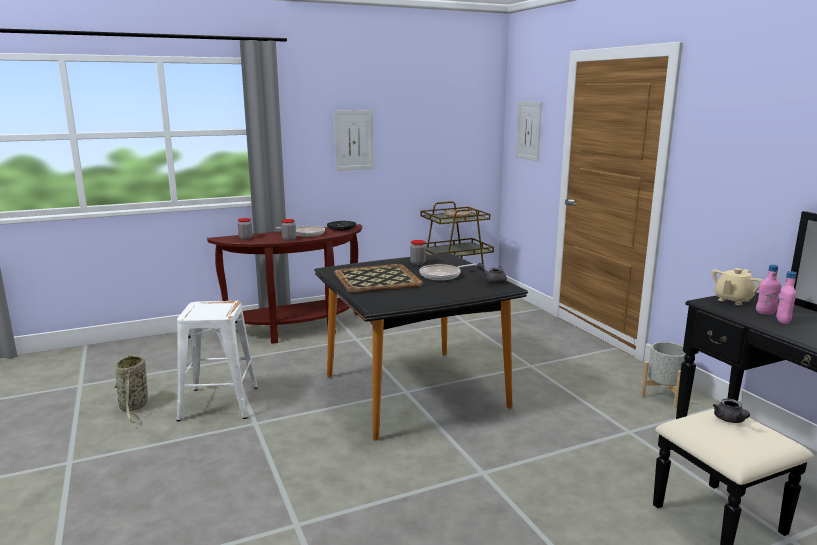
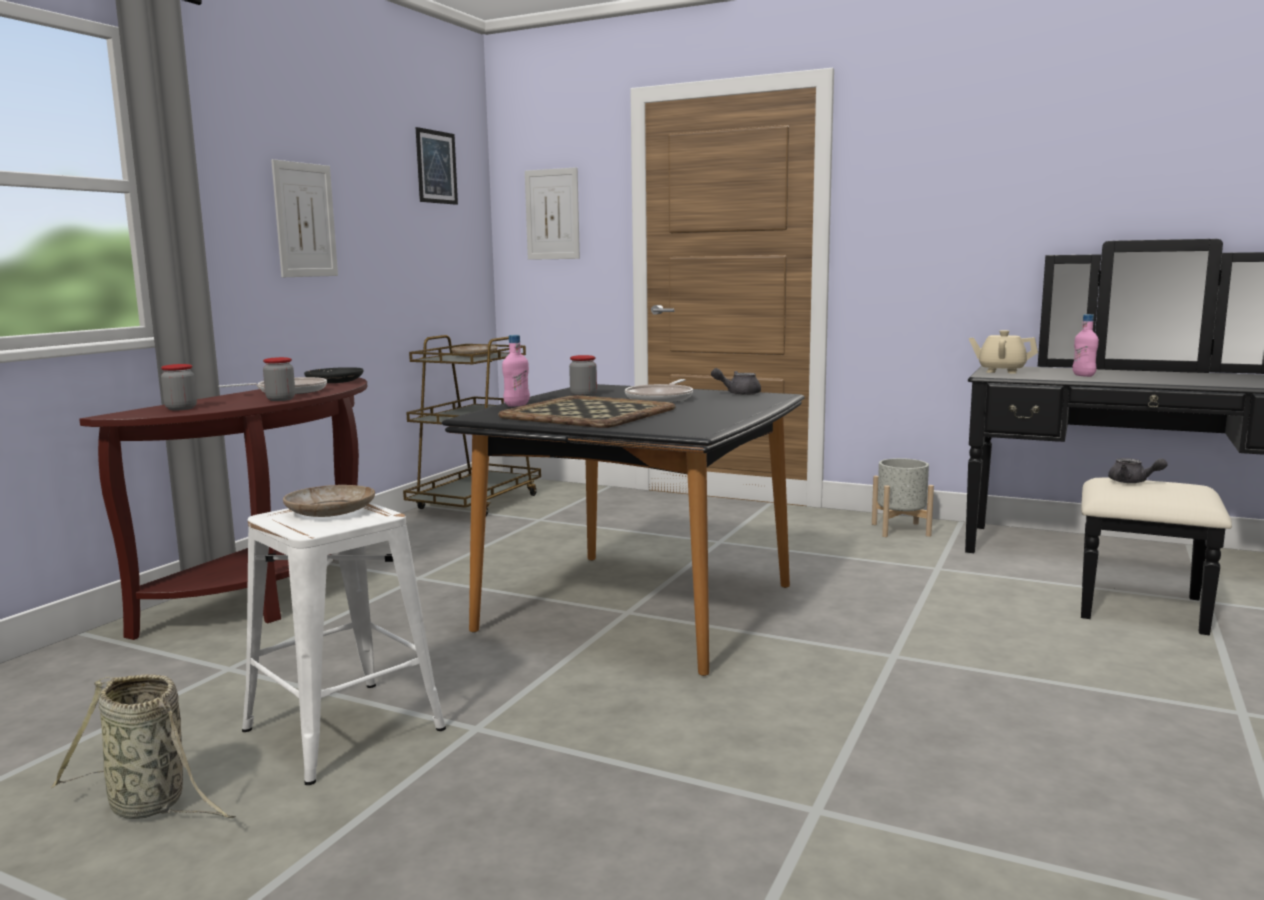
camera: 40 degrees left, 5 degrees down
beige teapot [711,268,763,305] -> beige teapot turned 105 degrees clockwise [969,330,1038,373]
pink bottle [756,265,781,314] -> pink bottle moved to [502,335,530,407]
none -> beige plate [283,485,375,517]
none -> picture [416,127,458,205]

